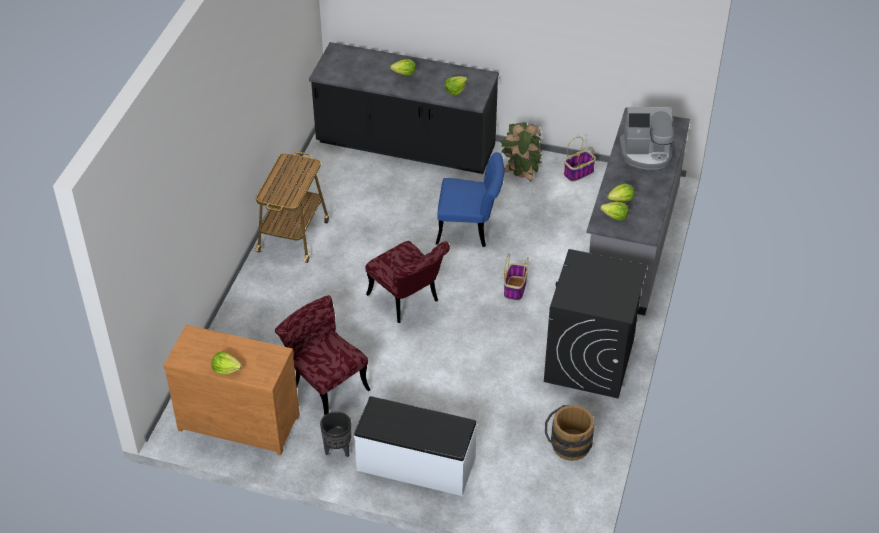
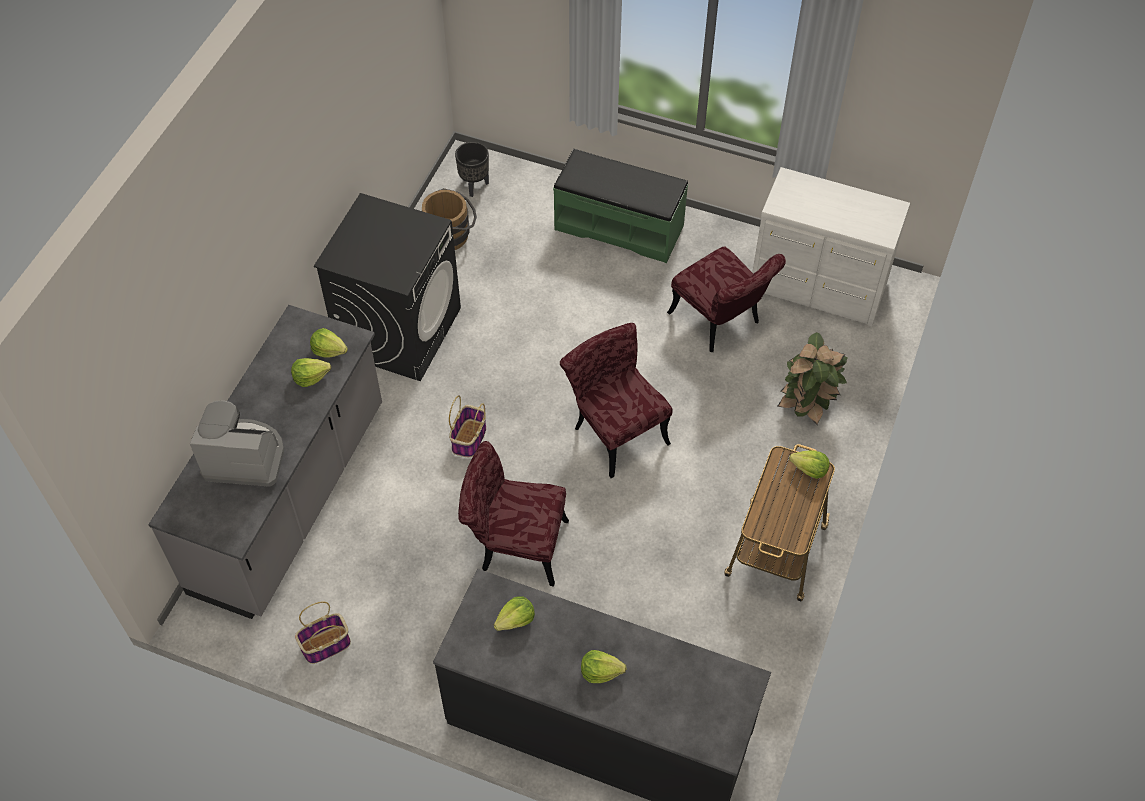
camera: 175 degrees left, 10 degrees up
brown dresser [163,325,300,456] -> white dresser [752,167,911,326]
lettuce [212,351,242,375] -> lettuce moved to [789,451,830,479]
black planter [320,411,351,457] -> black planter moved to [455,142,489,197]
white bench [354,396,477,496] -> green bench [553,149,688,263]
blue chair [436,152,504,247] -> red chair [458,441,569,587]
potted plant [500,122,543,181] -> potted plant moved to [777,332,848,425]

